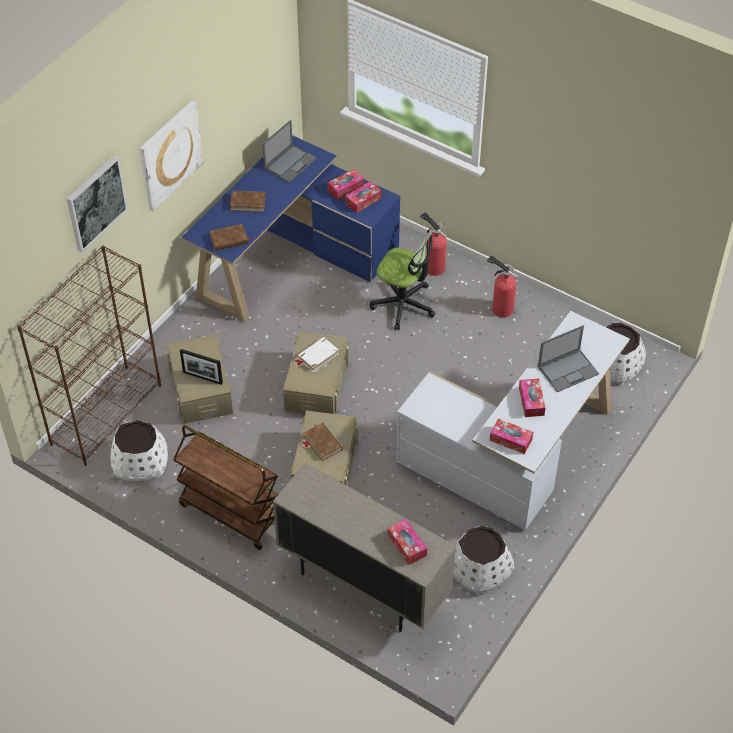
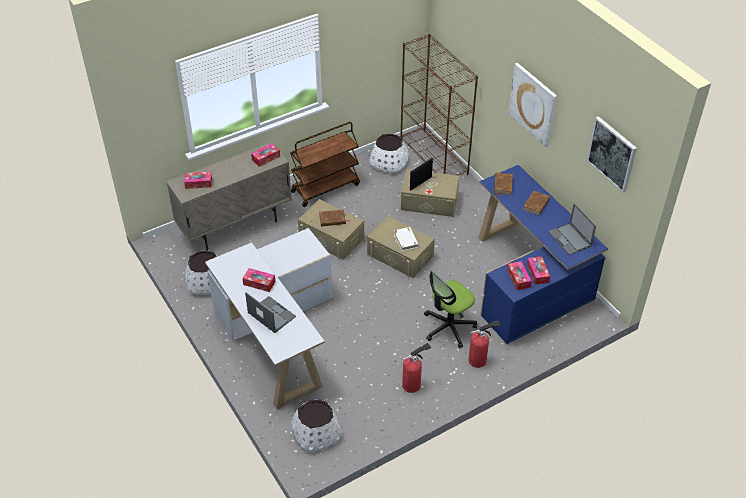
camera: 115 degrees right, 5 degrees down
picture [67,155,128,253] -> picture moved to [587,116,637,192]
tissue box [489,419,533,454] -> tissue box moved to [251,143,280,167]
laptop [538,325,599,392] -> laptop turned 135 degrees clockwise [245,292,296,333]

